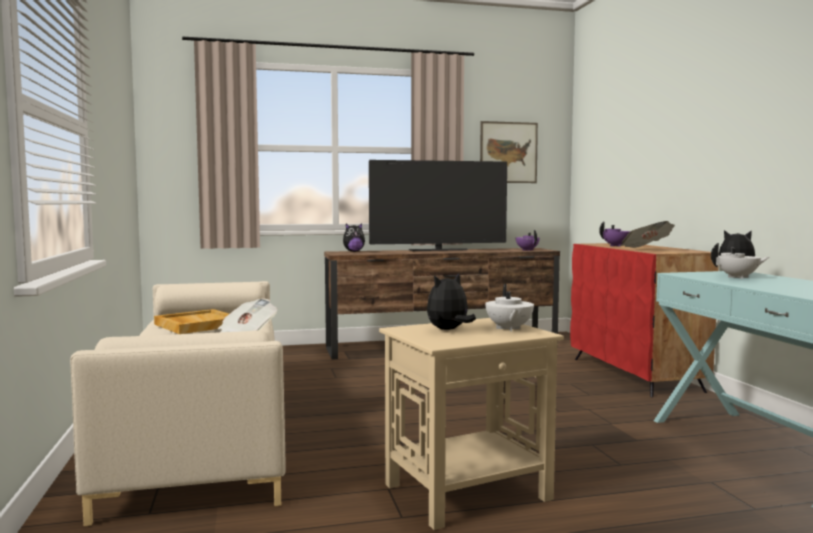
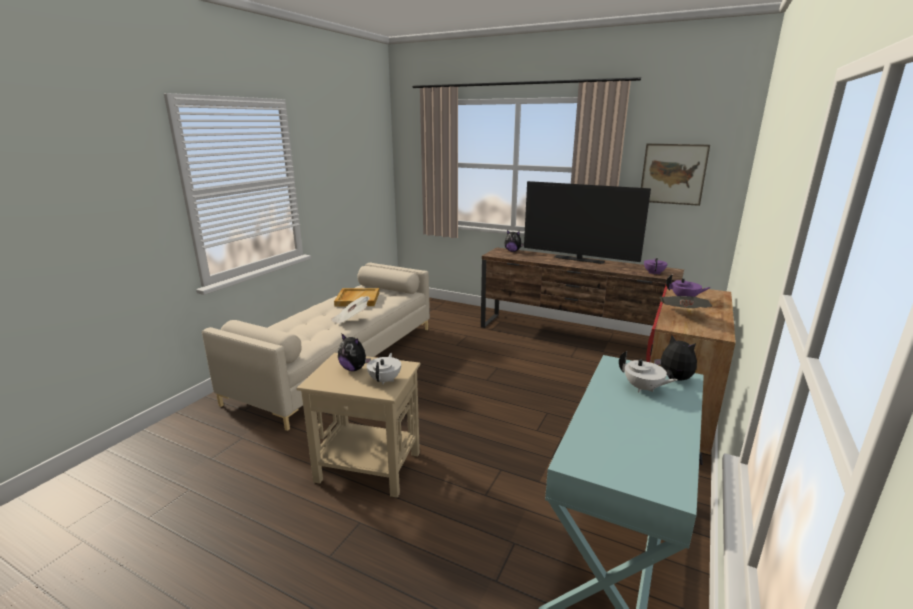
camera: 40 degrees right, 15 degrees up
plush toy [427,273,476,330] -> plush toy turned 150 degrees counterclockwise [338,333,371,371]
white teapot [485,283,534,331] -> white teapot turned 150 degrees clockwise [367,353,401,385]

